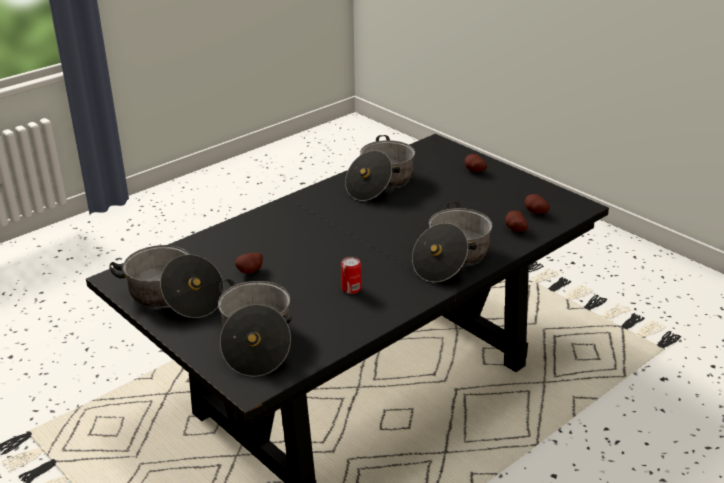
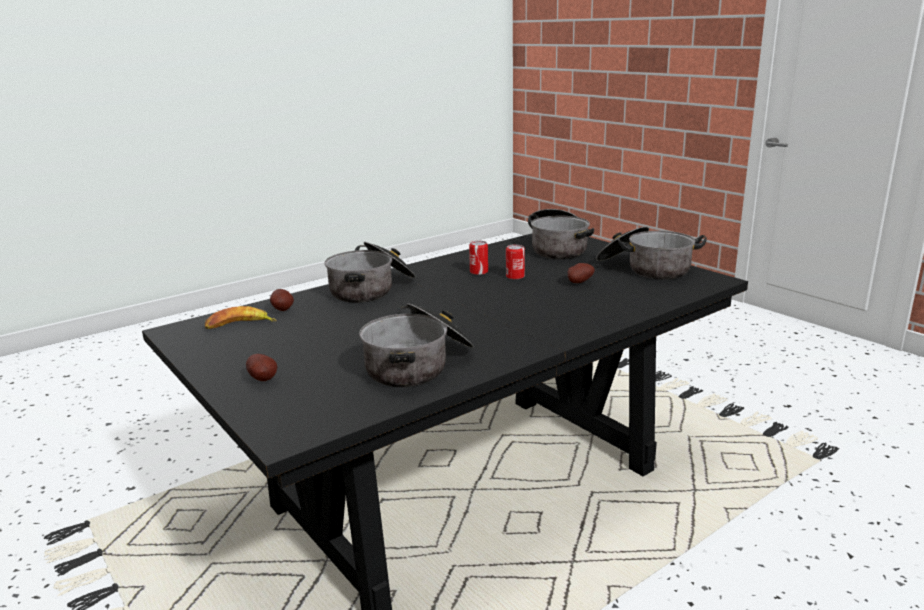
camera: 175 degrees left, 10 degrees down
potato [525,194,550,214] -> banana [205,306,277,329]
none -> can [506,244,525,280]

